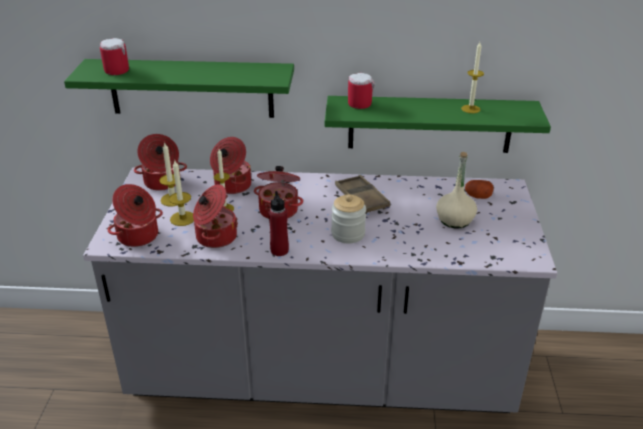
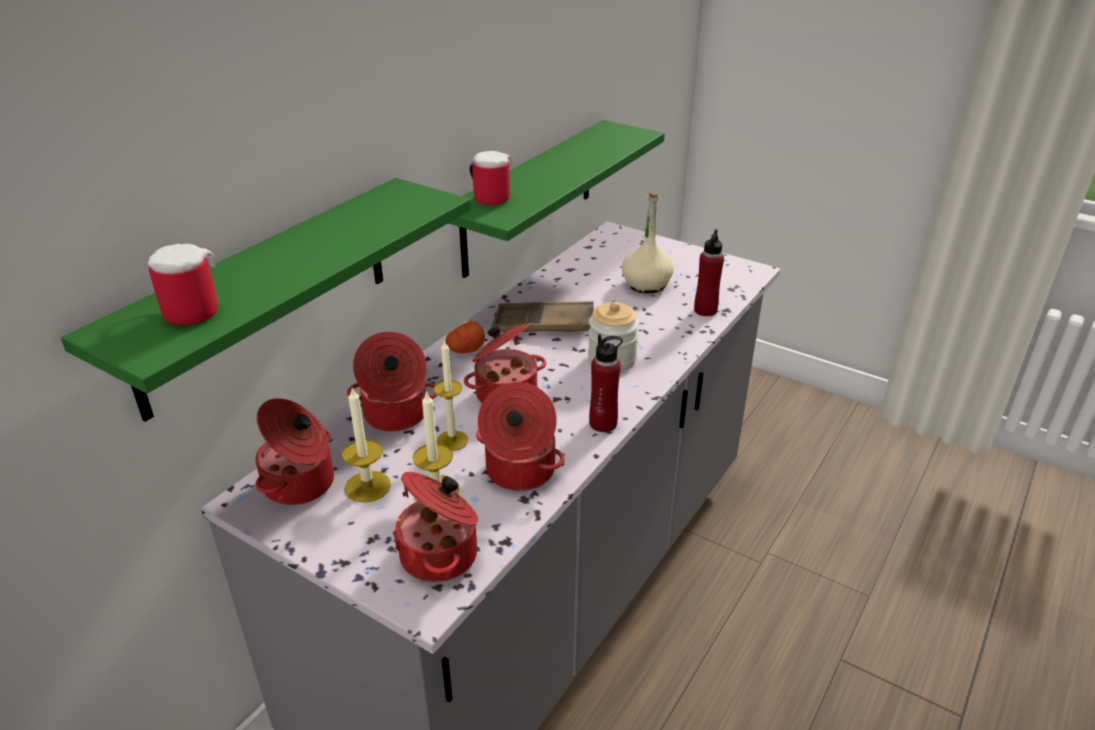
camera: 60 degrees left, 0 degrees up
candle [461,42,484,113] -> none
potato [465,180,494,199] -> potato moved to [446,321,485,353]
none -> red bottle [694,229,724,316]

